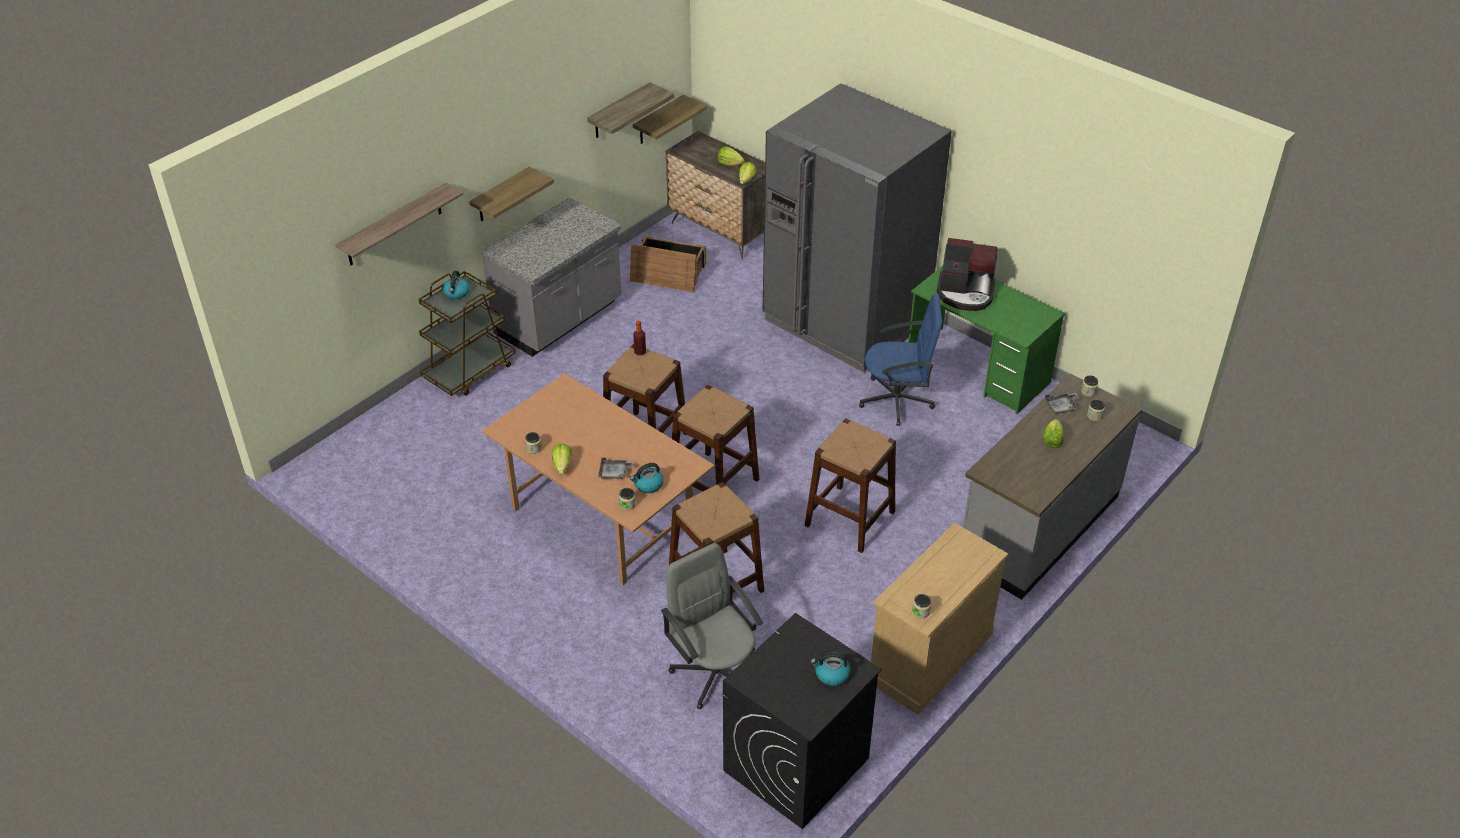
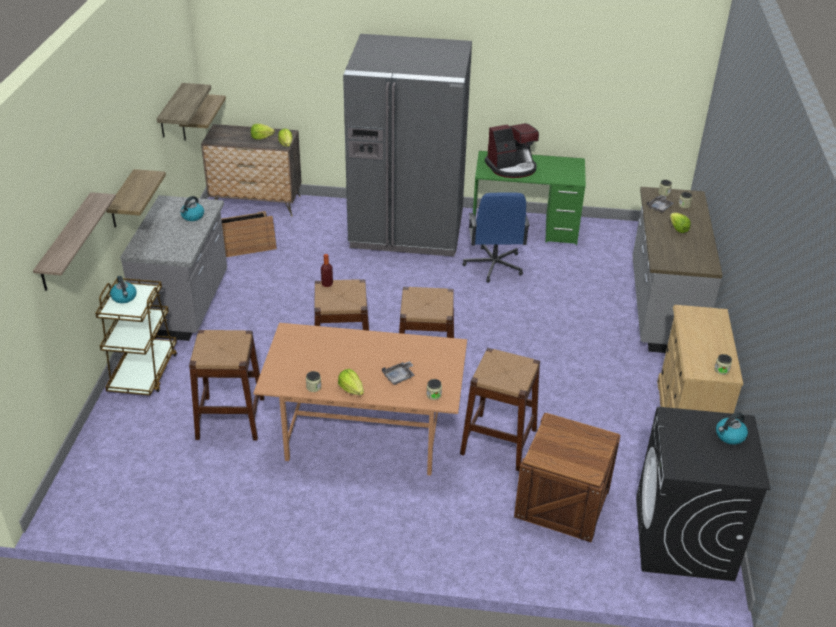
camera: 35 degrees left, 5 degrees down
kettle [630,463,664,493] -> kettle moved to [180,196,204,221]
grey office chair [661,543,763,709] -> crate [514,413,621,542]
brown stool [804,418,896,553] -> brown stool moved to [189,330,265,441]
blue office chair [859,293,942,426] -> blue office chair turned 120 degrees clockwise [463,193,530,283]

